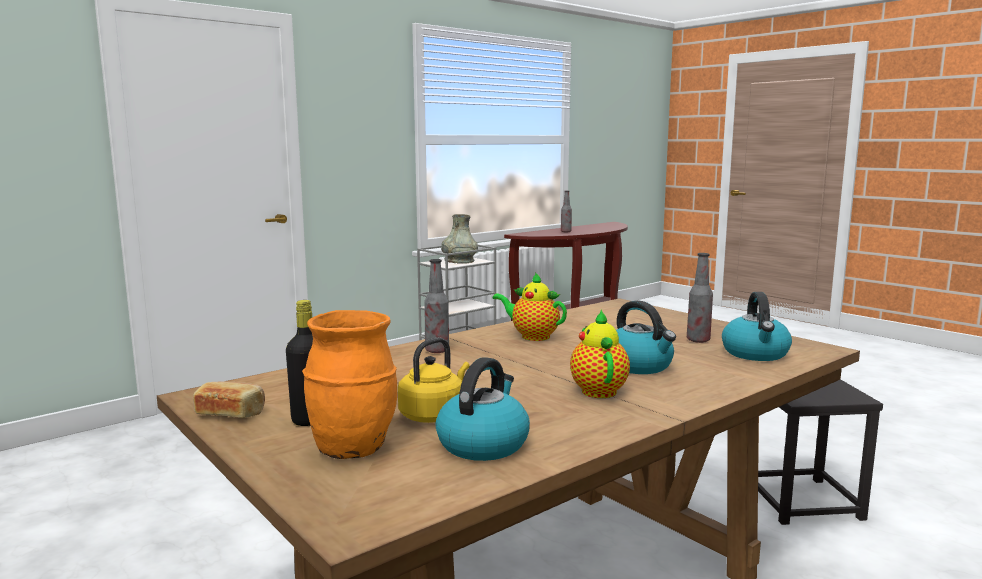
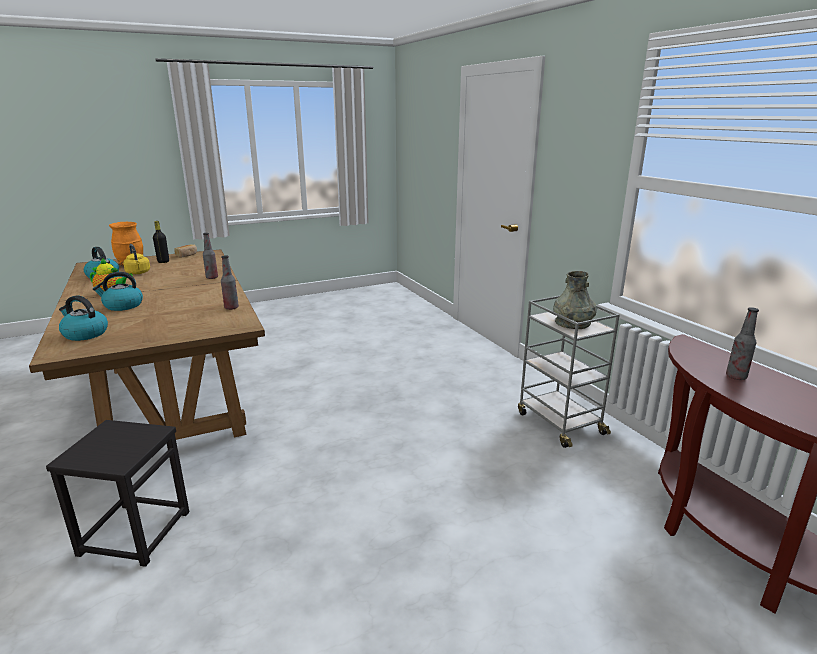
camera: 105 degrees right, 10 degrees up
teapot [493,272,567,341] -> none
bottle [687,253,713,343] -> bottle moved to [221,255,239,310]

